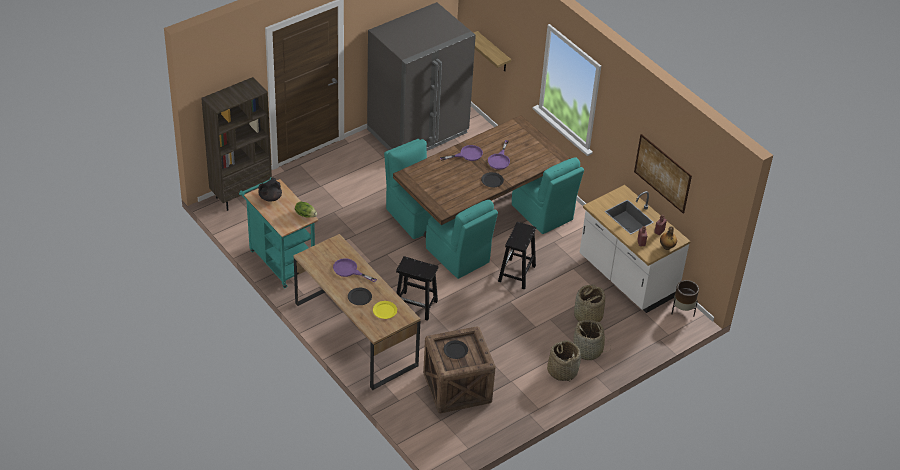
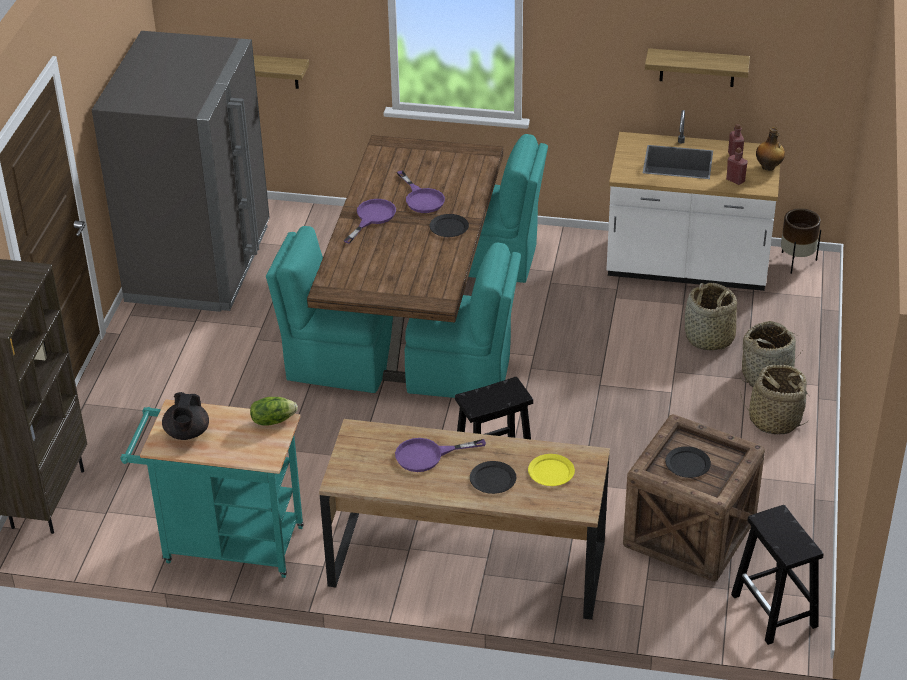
camera: 40 degrees left, 5 degrees down
black stool [498,222,536,290] -> black stool moved to [731,505,824,645]
picture [634,134,692,214] -> shelf [645,48,750,87]

